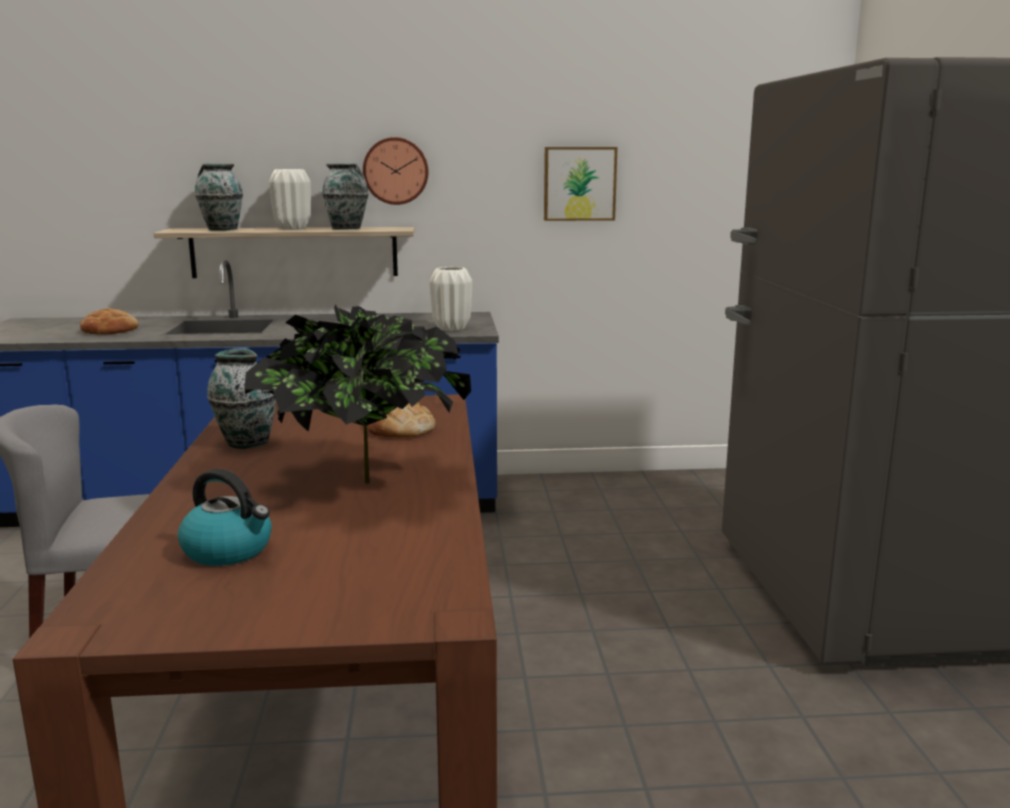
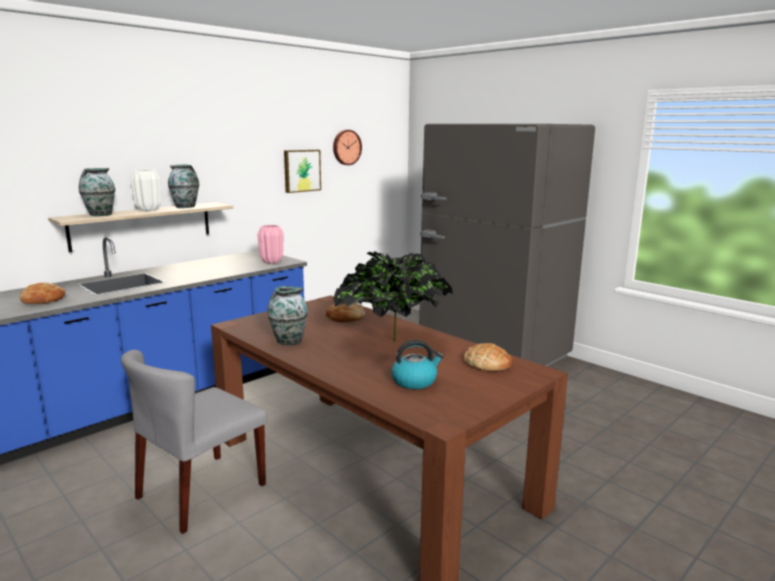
camera: 40 degrees left, 0 degrees up
wall clock [363,137,428,205] -> wall clock moved to [333,130,362,165]
white vase [430,267,472,331] -> pink vase [257,225,283,264]
none -> bread [464,343,513,371]

